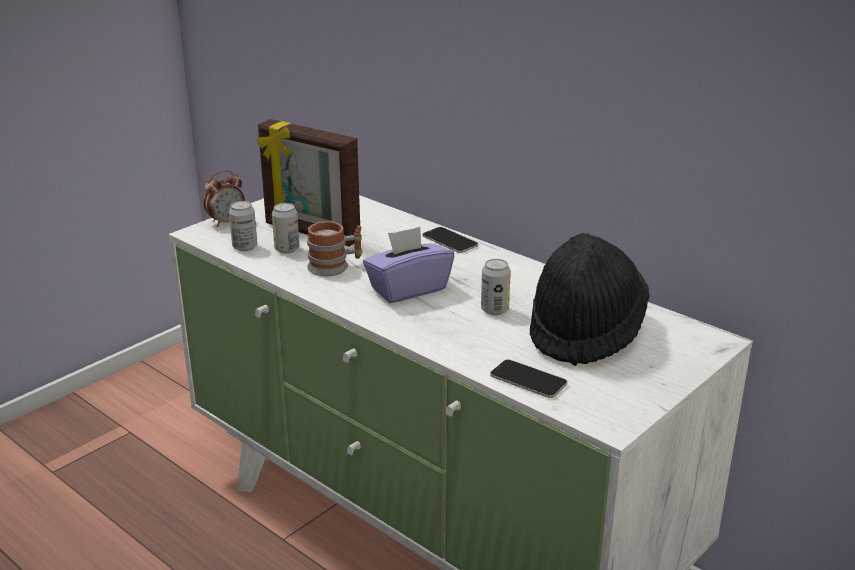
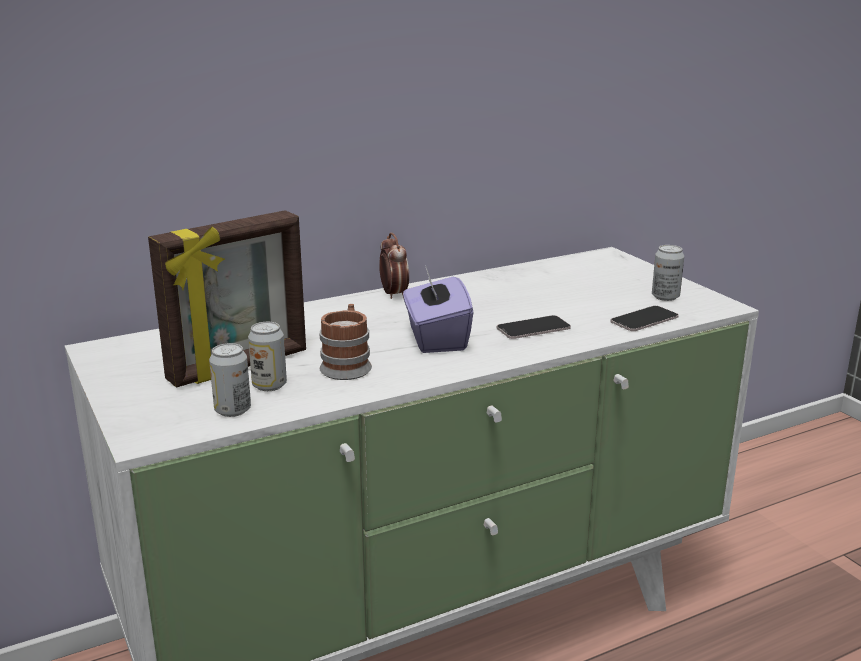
camera: 70 degrees left, 5 degrees down
alarm clock [203,170,245,227] -> alarm clock moved to [379,233,409,299]
phone [422,227,478,253] -> phone moved to [497,315,571,339]
can [481,259,511,315] -> can moved to [652,245,684,301]
black hat [530,233,649,366] -> none

